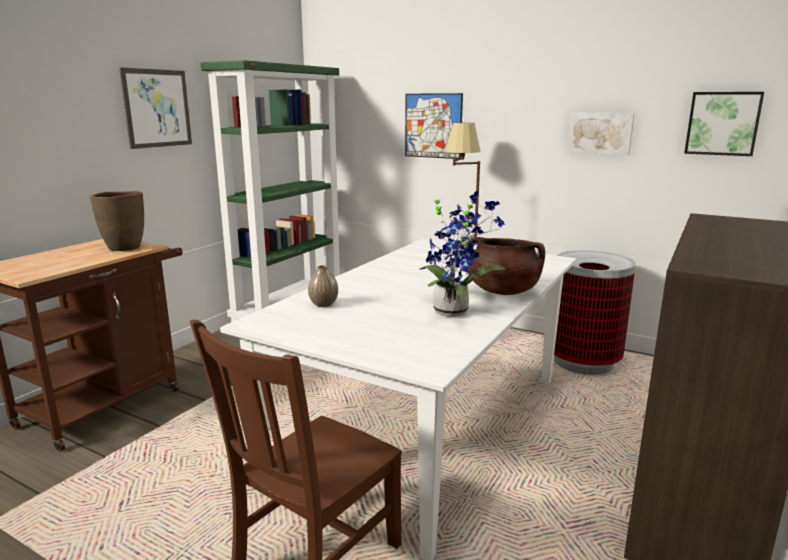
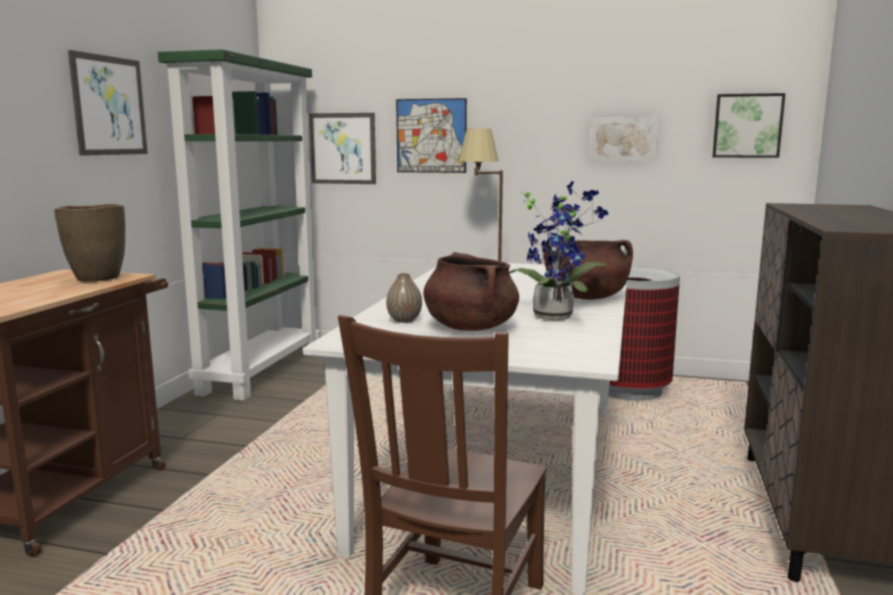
camera: 15 degrees left, 5 degrees down
none -> picture [309,113,376,184]
none -> brown cooking pot [423,252,519,331]

